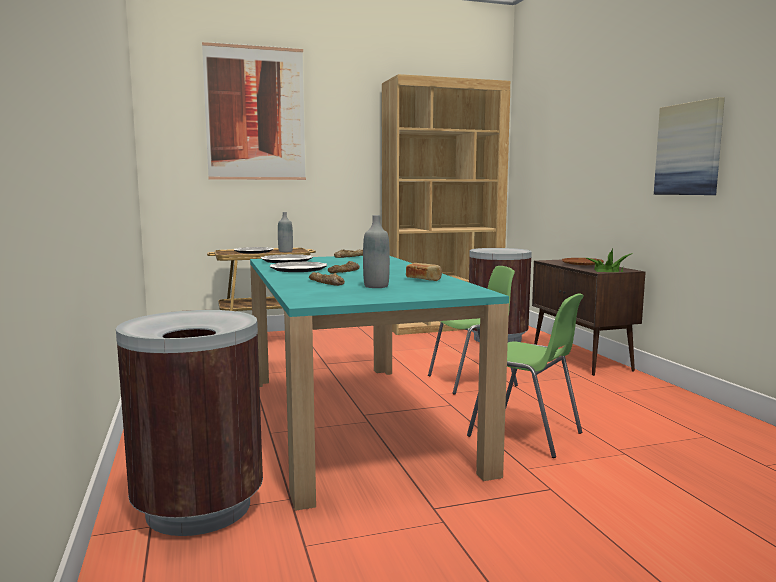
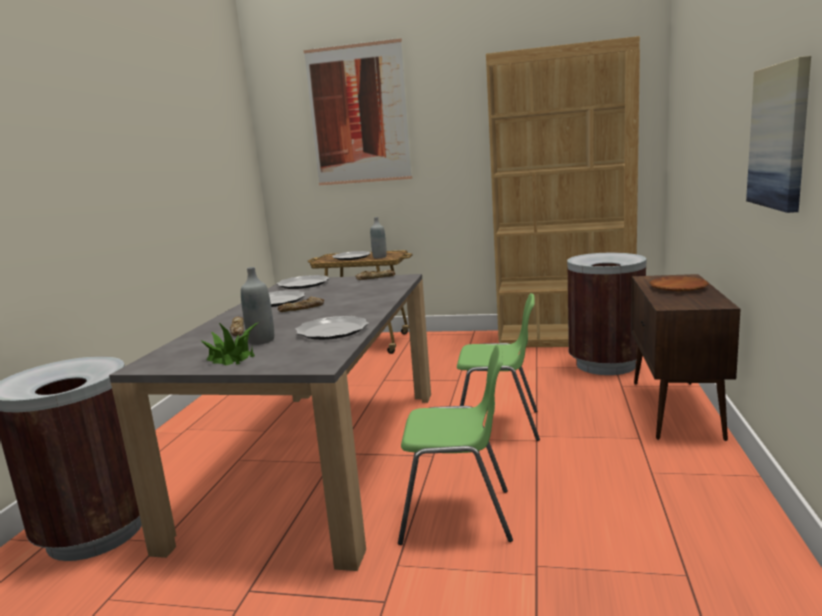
camera: 30 degrees right, 5 degrees up
turquoise dining table [250,256,509,511] -> grey dining table [109,274,431,571]
bread [406,263,442,281] -> plate [296,316,369,340]
green chair [467,294,584,458] -> green chair turned 60 degrees counterclockwise [398,344,513,545]
potted plant [587,249,633,272] -> potted plant moved to [200,322,259,365]

